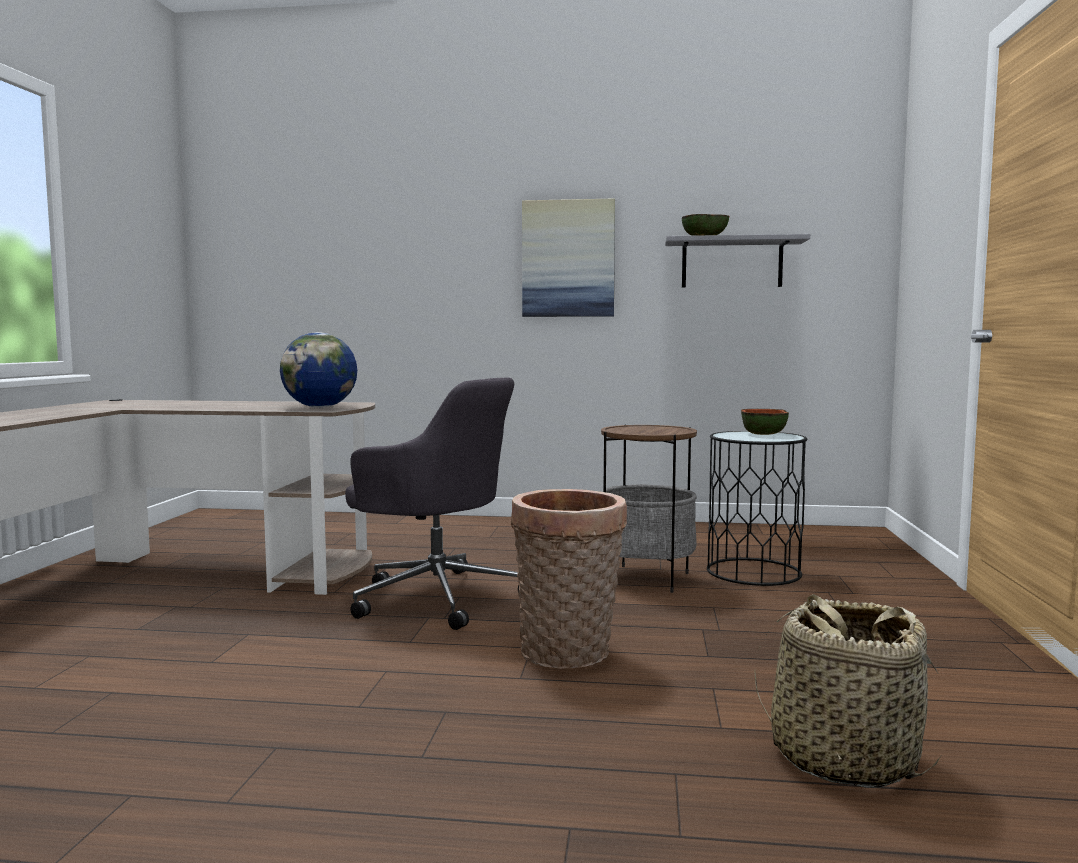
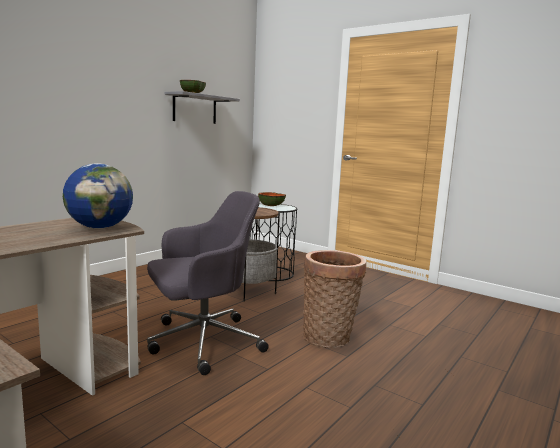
camera: 60 degrees left, 5 degrees up
picture [522,198,615,317] -> none
basket [754,594,941,788] -> none

